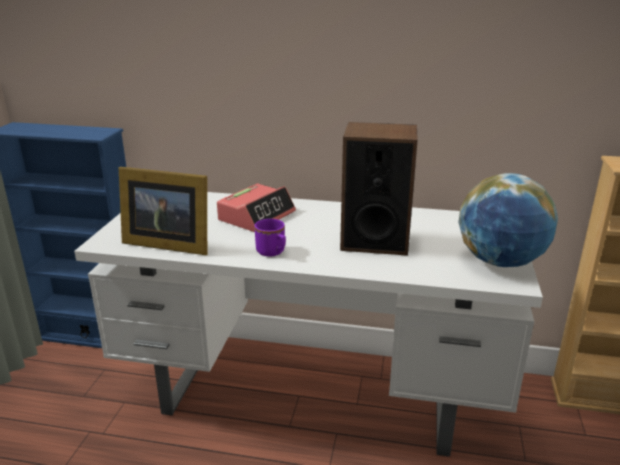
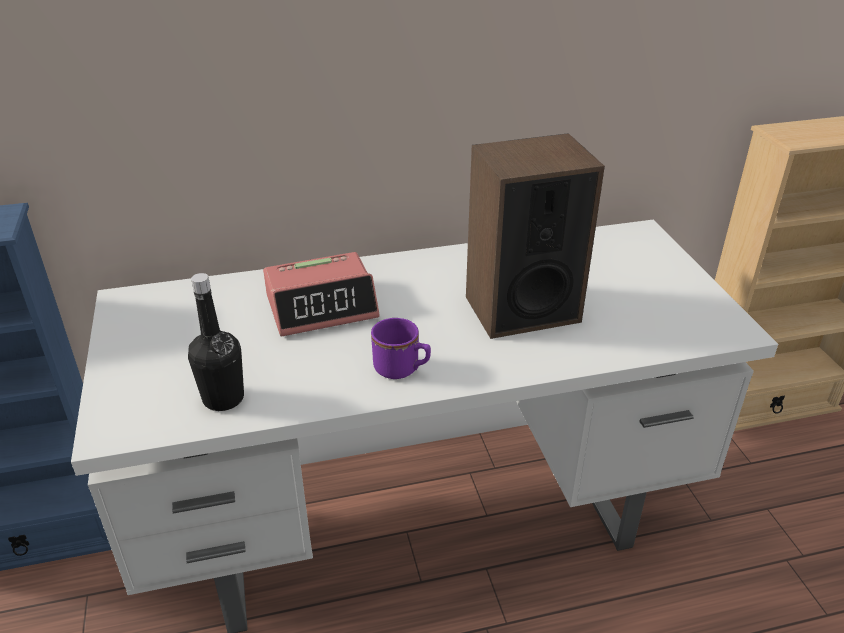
camera: 25 degrees left, 10 degrees up
picture frame [119,167,207,255] -> black bottle [188,273,244,411]
alarm clock [217,184,296,232] -> alarm clock turned 60 degrees clockwise [263,252,380,337]
globe [459,173,558,267] -> none

